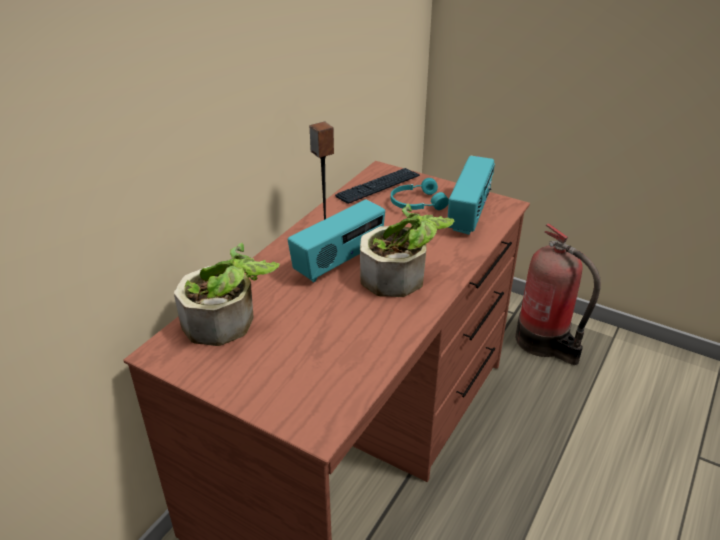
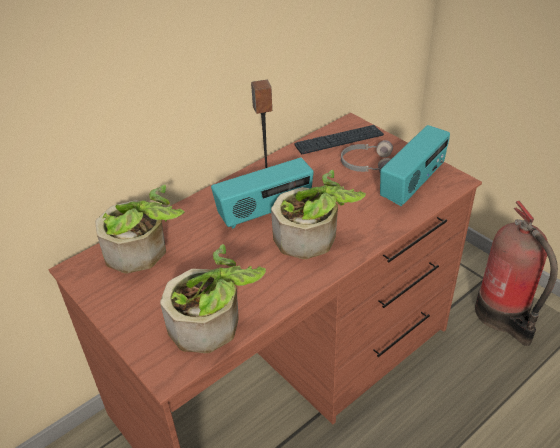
camera: 20 degrees right, 5 degrees up
turquoise headphones [391,178,449,210] -> grey headphones [341,140,393,172]
none -> potted plant [160,244,266,353]

